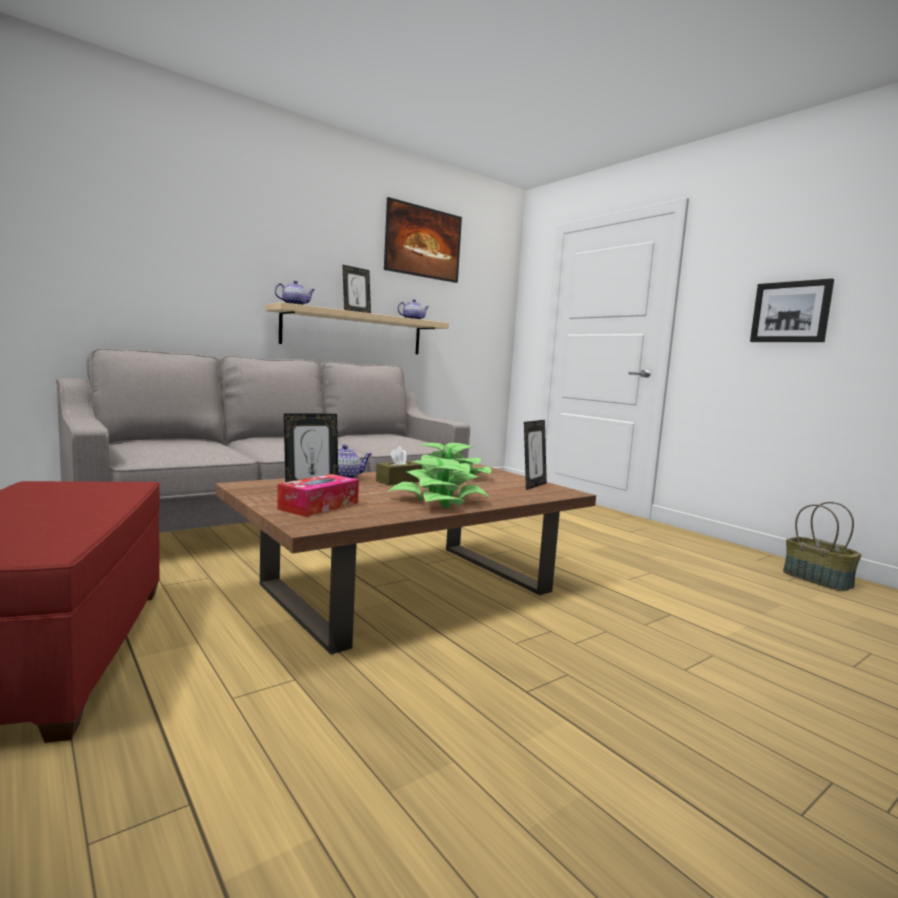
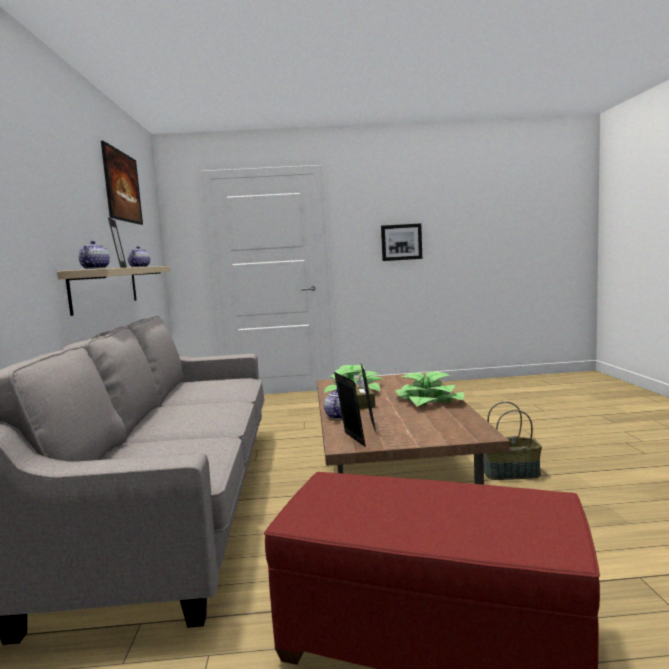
camera: 55 degrees left, 0 degrees up
tissue box [277,474,359,517] -> none
picture frame [524,420,547,490] -> picture frame moved to [334,372,366,447]
basket [783,502,861,591] -> basket moved to [483,401,542,480]

